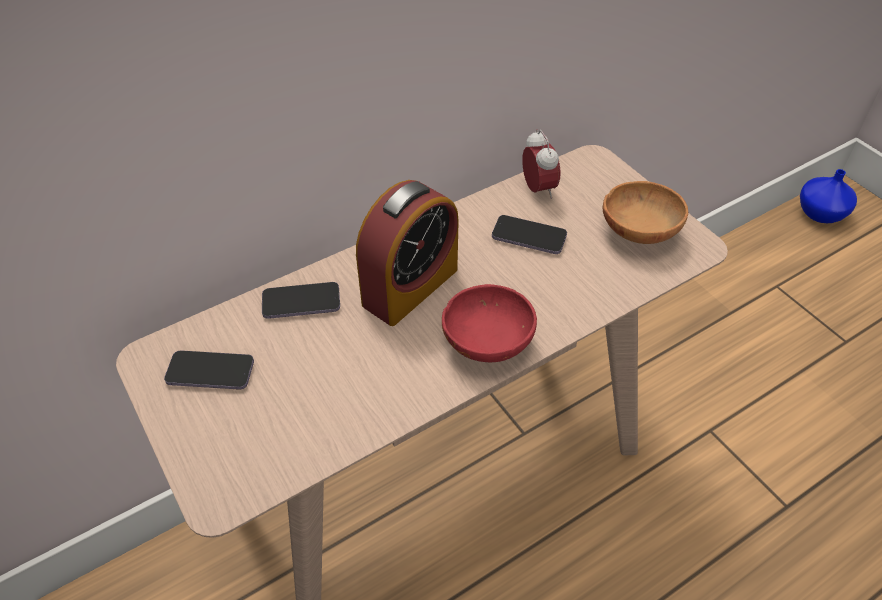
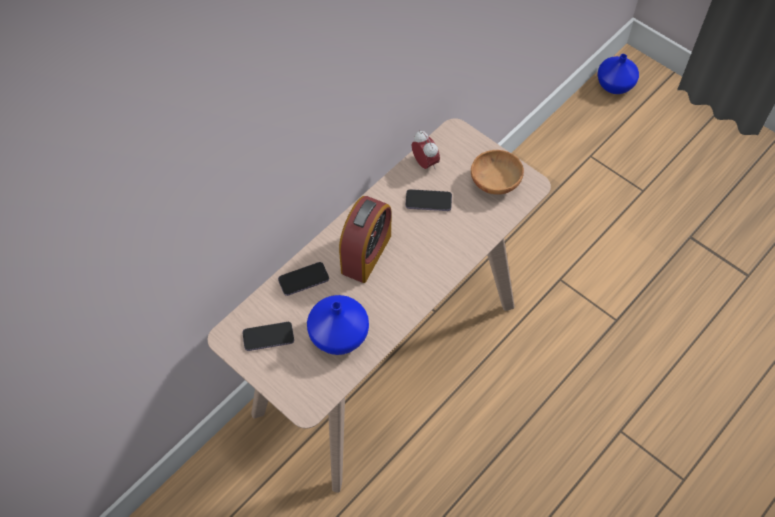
camera: 15 degrees left, 10 degrees up
red bowl [442,284,537,362] -> none
none -> blue vase [307,295,369,355]

